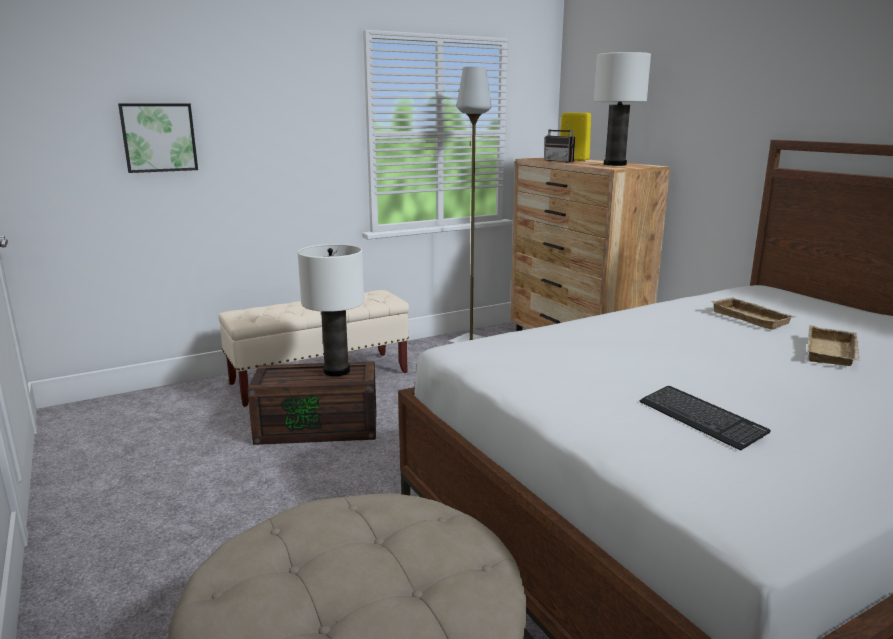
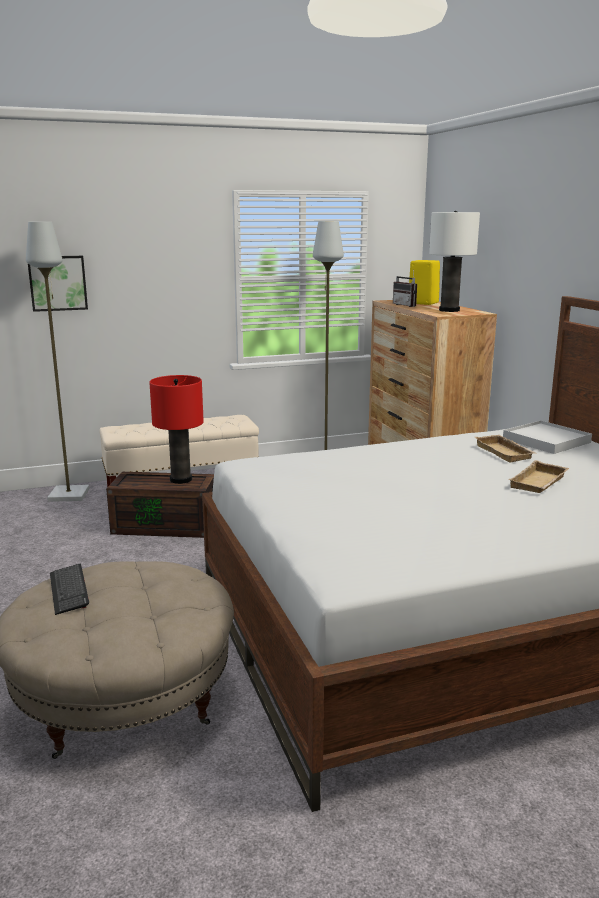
camera: 10 degrees right, 0 degrees up
white table lamp [298,244,364,376] -> red table lamp [149,375,204,484]
keyboard [640,386,771,451] -> keyboard moved to [50,564,89,615]
none -> grey floor lamp [26,222,89,502]
none -> white tray [503,420,592,454]

